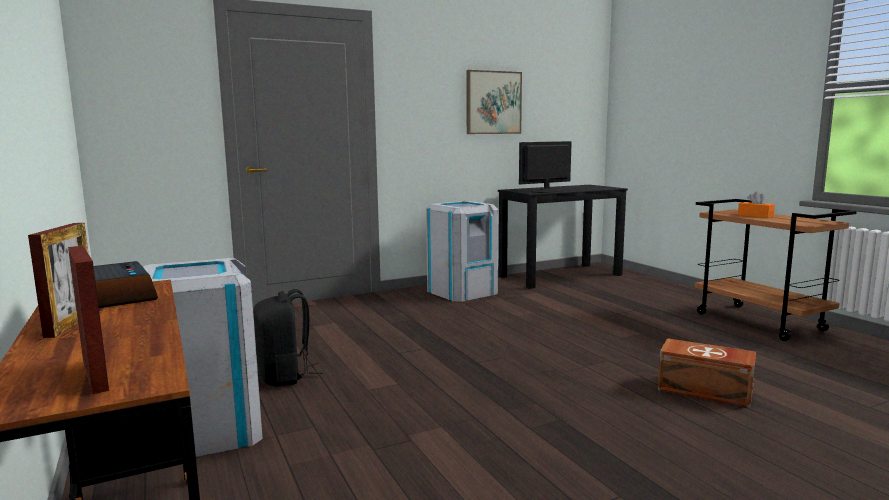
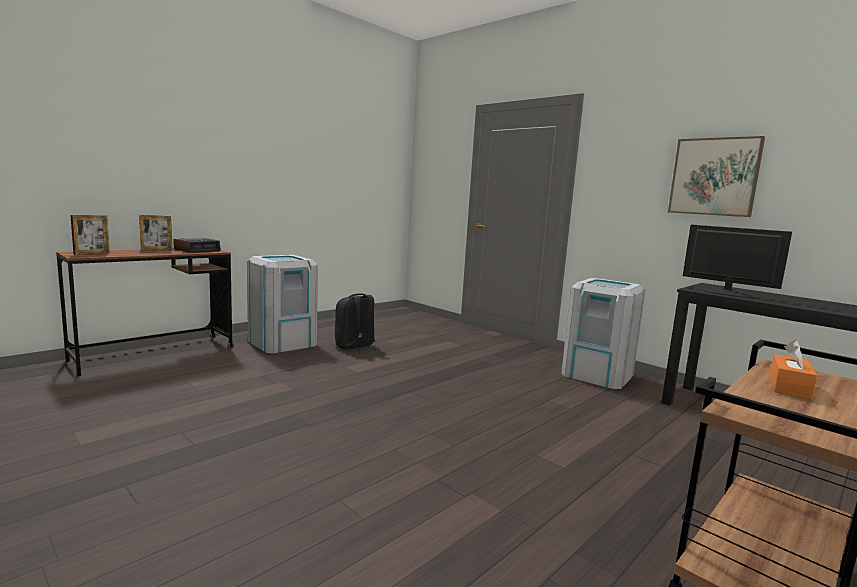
camera: 70 degrees right, 0 degrees up
brown storage box [658,338,756,408] -> none

